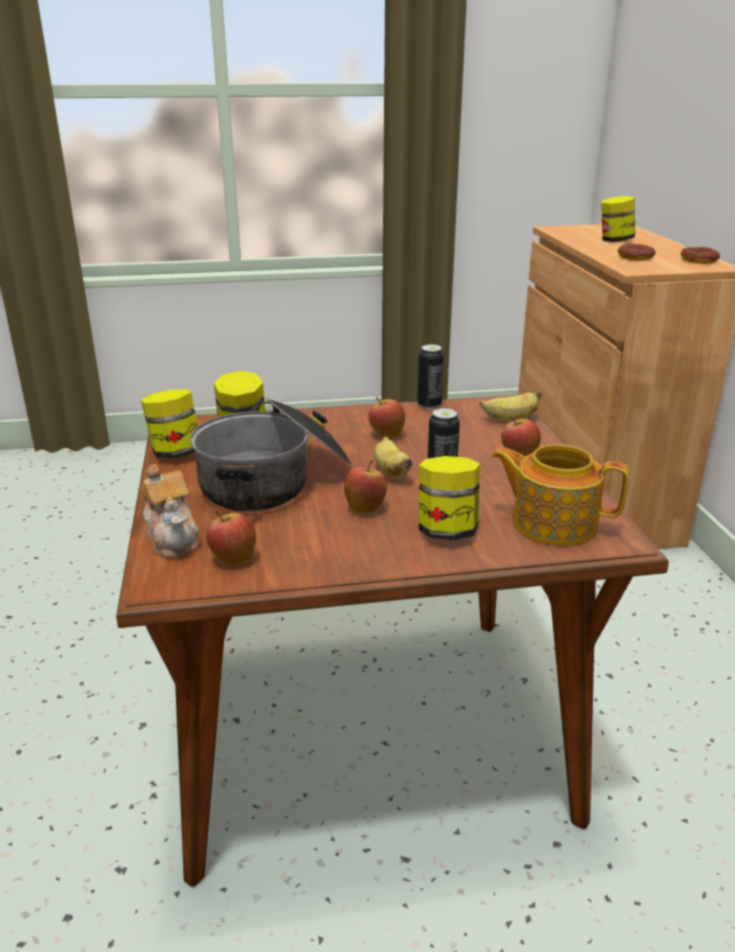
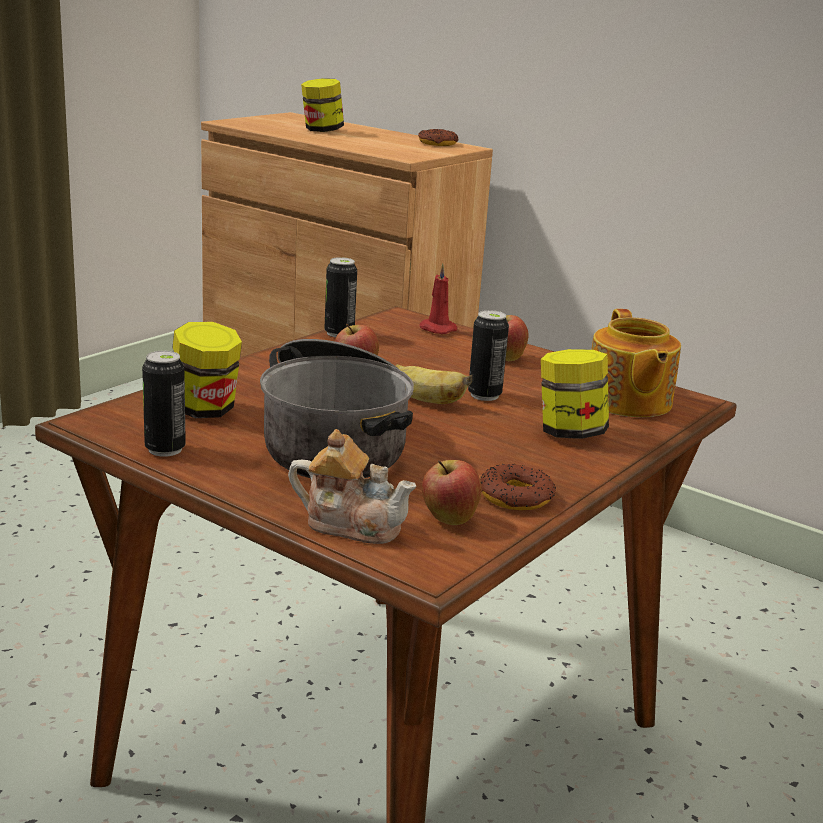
camera: 45 degrees left, 5 degrees down
jar [141,389,198,458] -> can [142,351,186,457]
apple [344,460,387,514] -> none
banana [480,391,541,421] -> red candle [420,263,457,334]
teapot [491,444,629,546] -> teapot turned 75 degrees counterclockwise [592,309,681,417]
donut [618,244,656,261] -> donut moved to [480,464,556,510]

